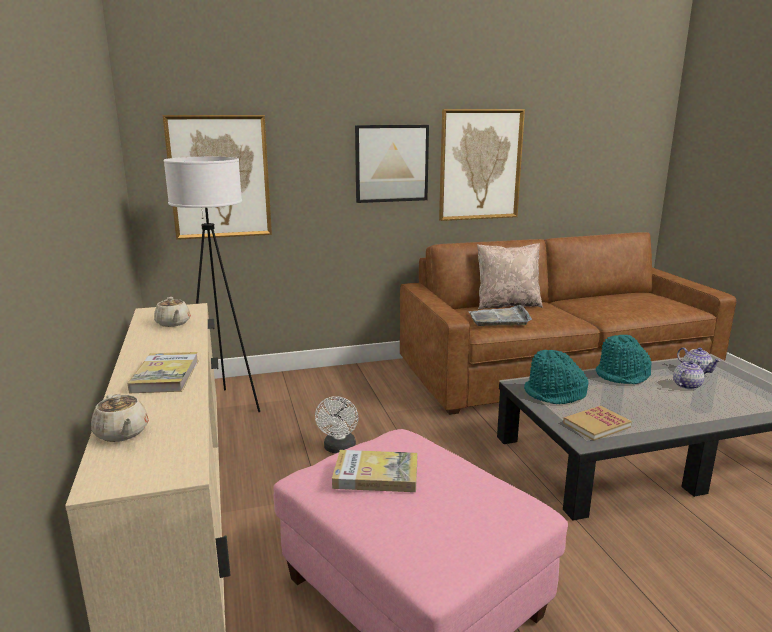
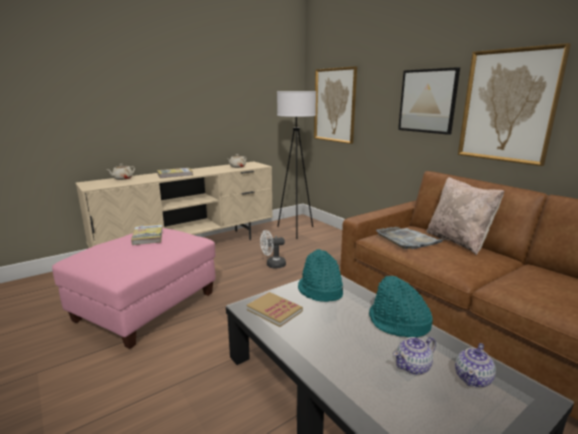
camera: 70 degrees right, 0 degrees up
teapot [673,360,704,390] -> teapot turned 120 degrees clockwise [393,337,436,375]

